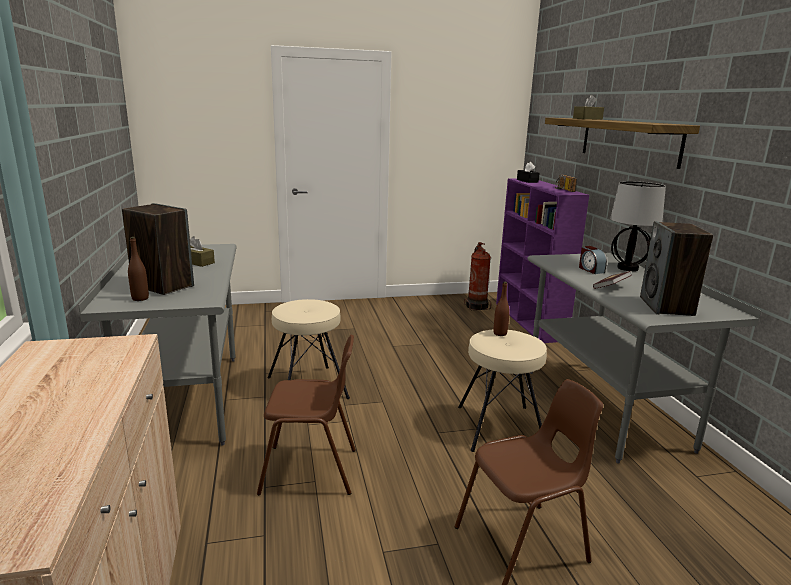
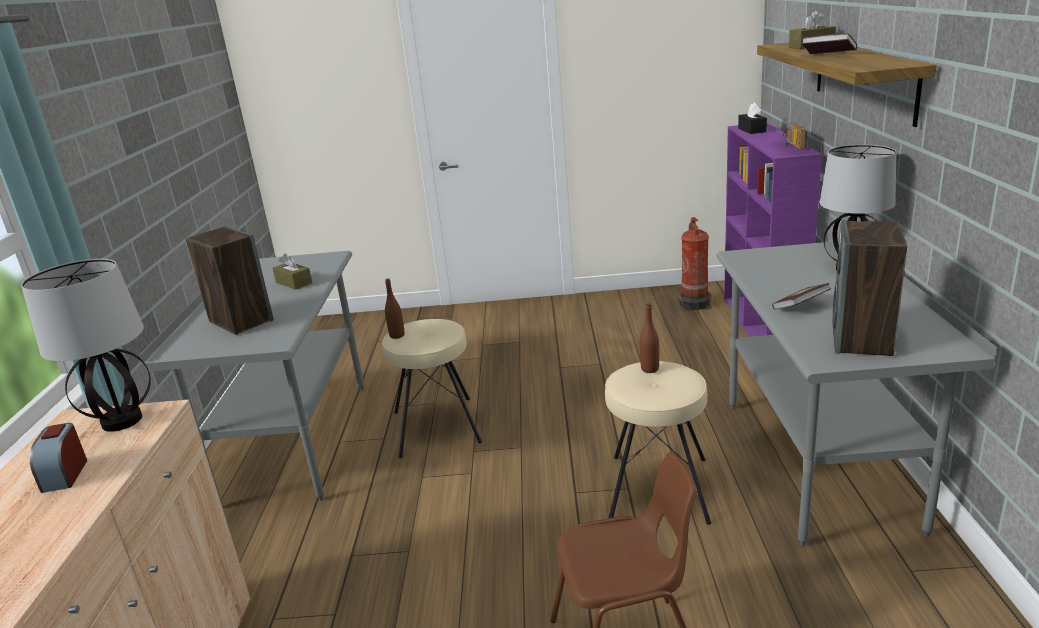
camera: 15 degrees right, 5 degrees up
brown bottle [128,237,149,301] -> brown bottle moved to [385,278,405,339]
brown chair [257,335,356,495] -> none
alarm clock [579,246,607,274] -> alarm clock moved to [29,423,87,493]
none -> table lamp [21,259,151,432]
none -> book [802,33,857,54]

